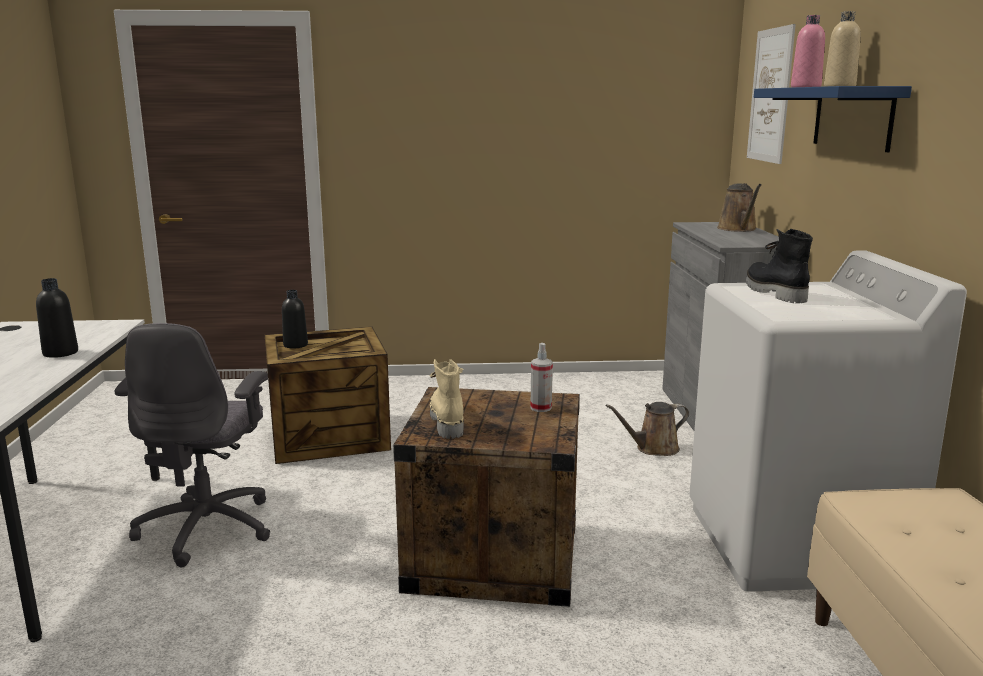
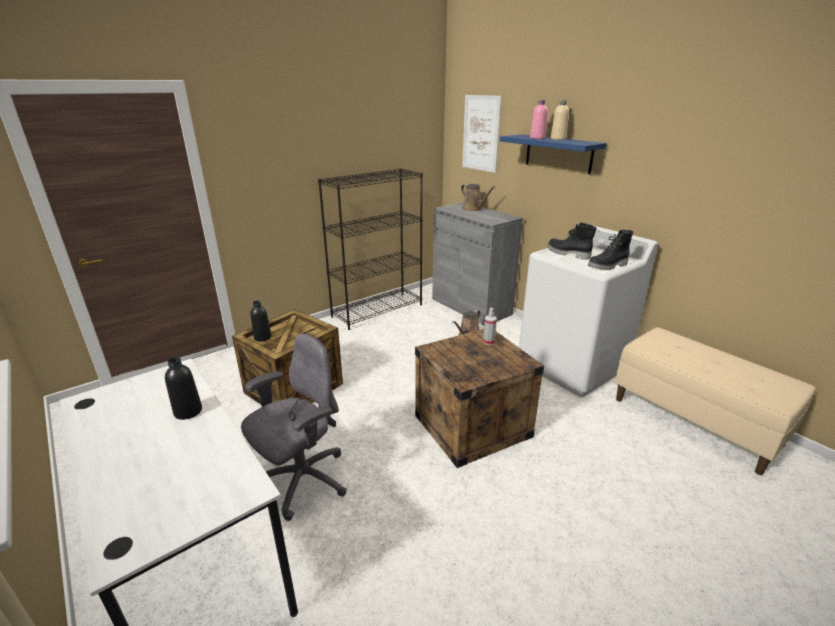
camera: 35 degrees left, 10 degrees up
grey office chair [115,323,270,567] -> grey office chair turned 105 degrees counterclockwise [241,334,347,521]
beige boot [430,359,464,439] -> none
none -> black bookcase [318,168,423,330]
none -> black boot [588,230,633,270]

